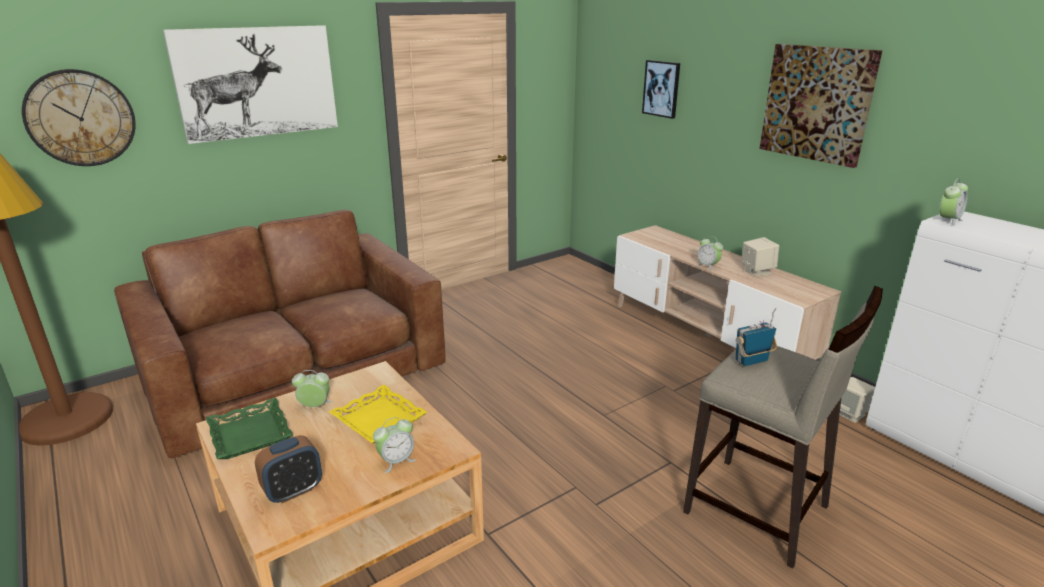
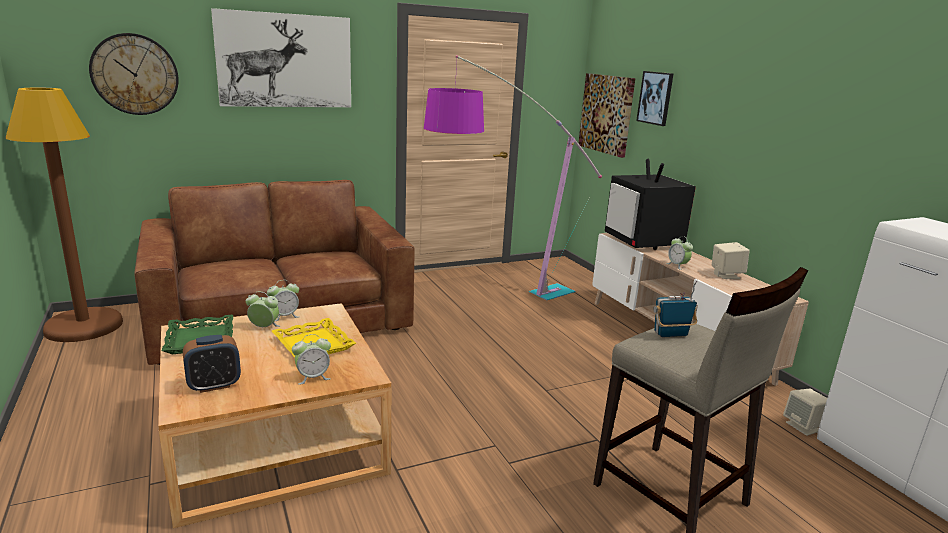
camera: 10 degrees right, 5 degrees down
picture [759,44,883,168] -> picture moved to [578,73,636,158]
alarm clock [940,179,968,226] -> alarm clock moved to [267,280,299,322]
none -> floor lamp [424,55,602,300]
none -> television [605,159,696,250]

